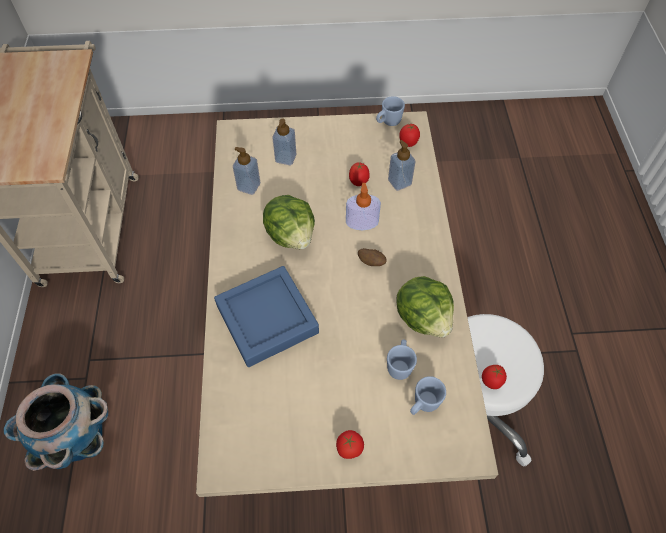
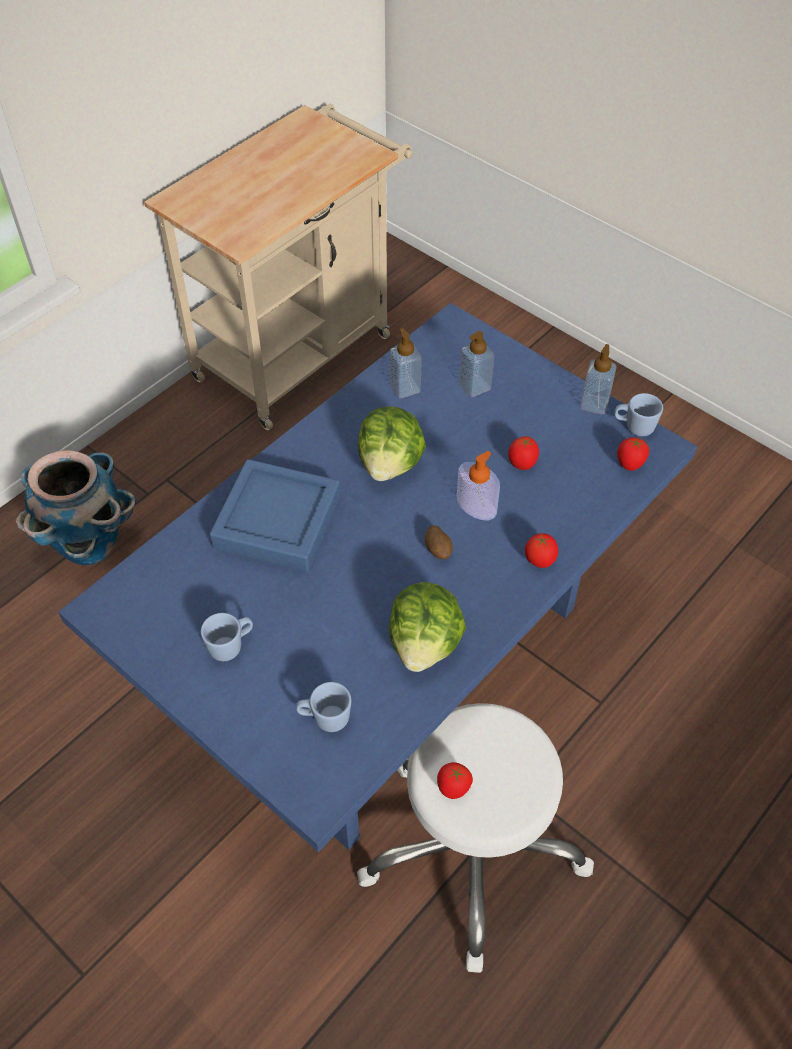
camera: 45 degrees right, 5 degrees down
beige dining table [196,111,498,497] -> blue dining table [58,303,697,852]
tomato [336,430,364,459] -> tomato moved to [525,533,558,568]
blue mug [387,340,417,380] -> blue mug moved to [201,613,253,661]
soap dispenser [388,140,415,191] -> soap dispenser moved to [580,344,616,414]

